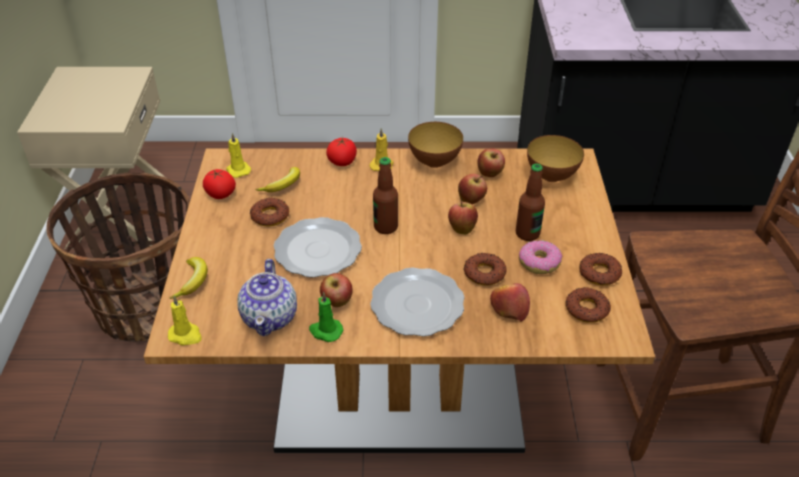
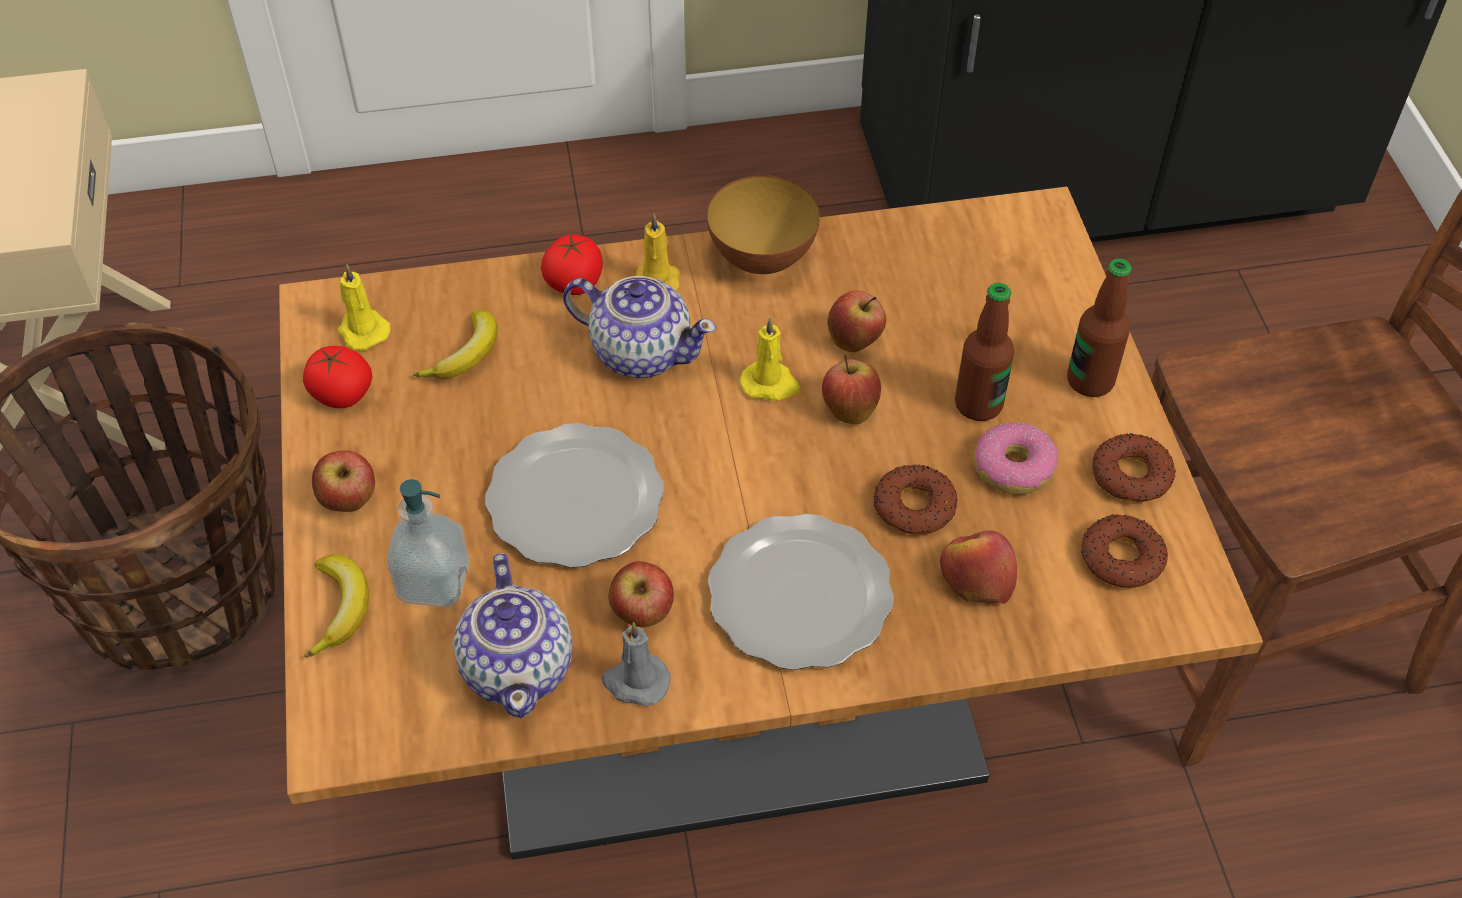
camera: 10 degrees left, 10 degrees up
yellow candle [168,296,202,346] -> yellow candle moved to [740,317,801,401]
donut [250,197,289,227] -> none
green candle [309,292,343,342] -> grey candle [601,622,671,706]
bottle [373,157,398,234] -> bottle moved to [1067,259,1132,397]
apple [477,148,505,177] -> apple moved to [312,450,375,512]
bowl [527,135,584,182] -> none
none -> soap dispenser [387,479,470,607]
none -> teapot [563,276,717,378]

